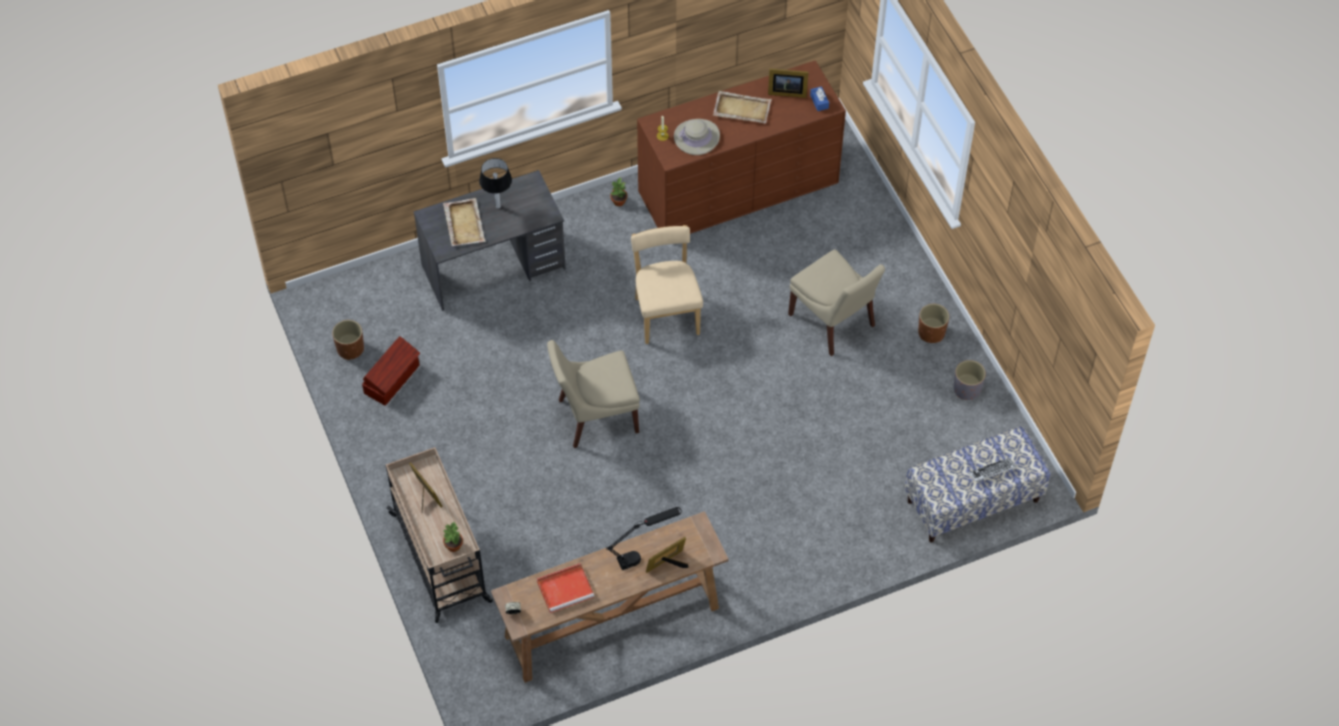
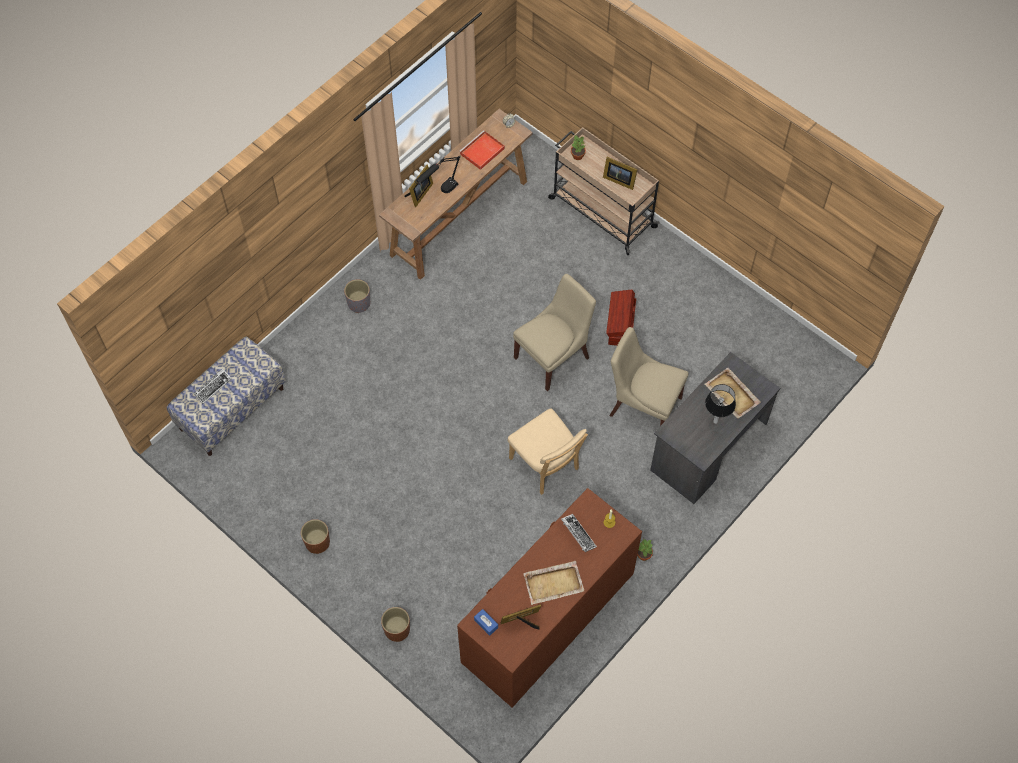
camera: 155 degrees right, 5 degrees up
brown planter [332,320,364,360] -> brown planter moved to [381,607,410,642]
brown storage box [362,336,420,406] -> brown storage box moved to [606,290,636,346]
beige hat [674,119,720,155] -> keyboard [561,514,597,552]
beige chair [788,249,885,356] -> beige chair moved to [609,327,689,426]
grey planter [954,360,986,400] -> grey planter moved to [344,280,370,313]

